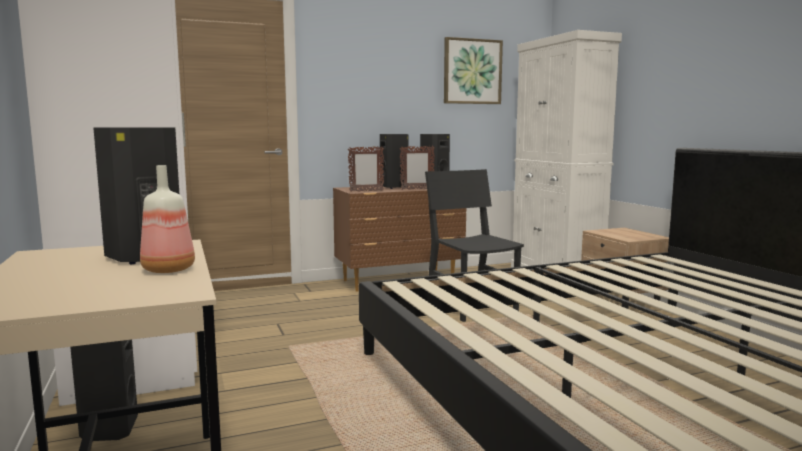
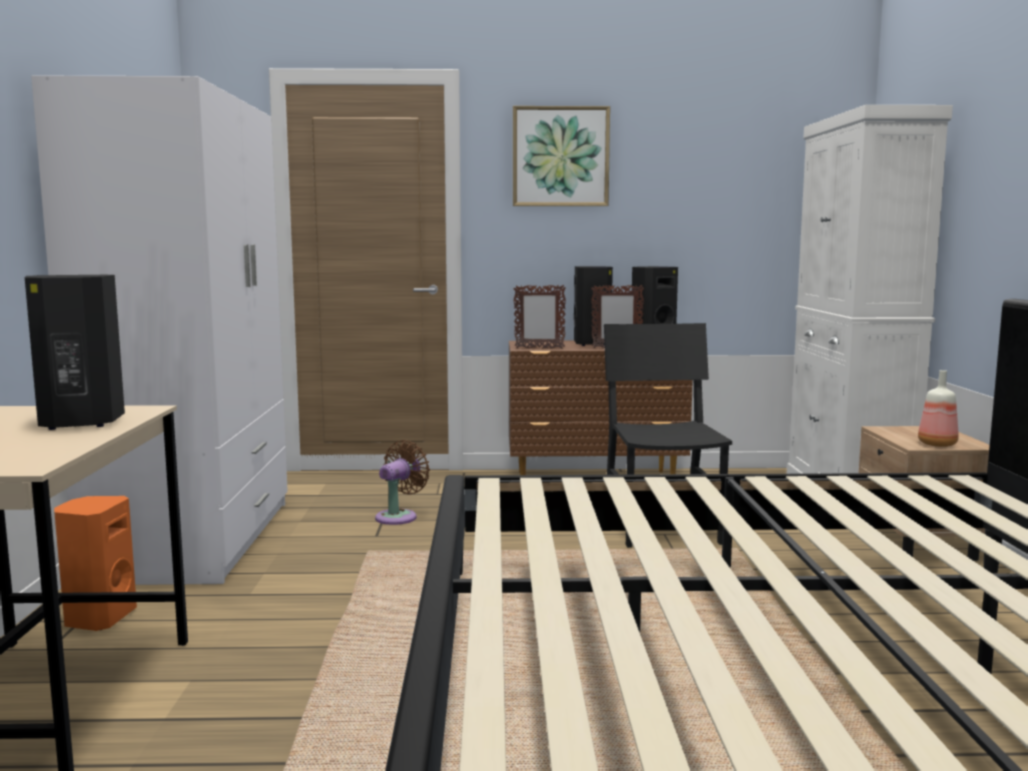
camera: 20 degrees right, 0 degrees up
black speaker [70,340,138,441] -> orange speaker [54,496,137,631]
bottle [140,165,195,273] -> bottle moved to [918,370,959,447]
picture [444,37,503,104] -> picture moved to [513,106,610,206]
none -> brown fan [375,440,430,525]

